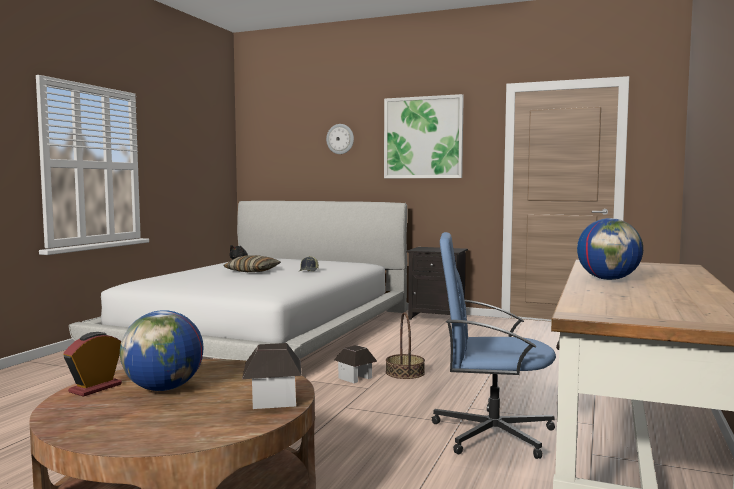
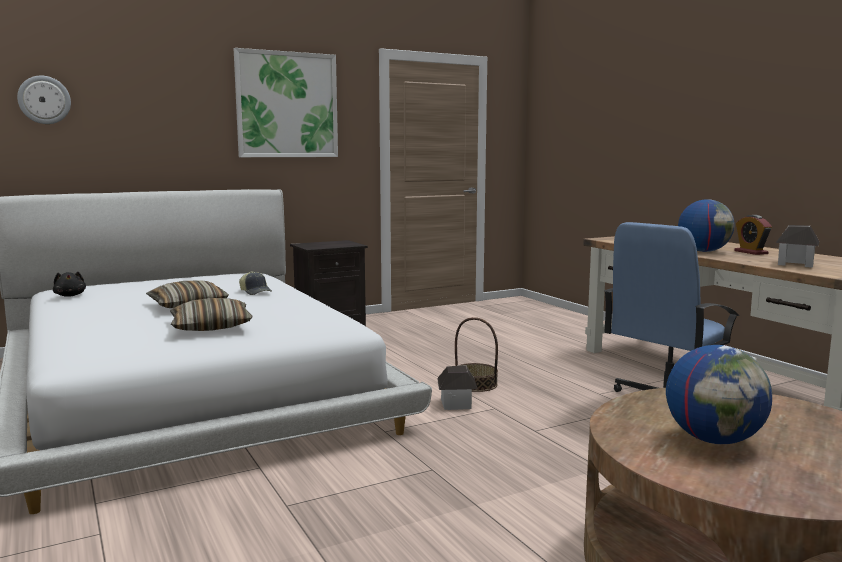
camera: 50 degrees left, 5 degrees up
alarm clock [63,332,122,397] -> alarm clock moved to [734,215,772,255]
toy house [242,343,302,409] -> toy house moved to [775,225,819,268]
wall clock [326,124,354,154] -> wall clock moved to [17,76,71,124]
none -> pillow [170,298,253,331]

